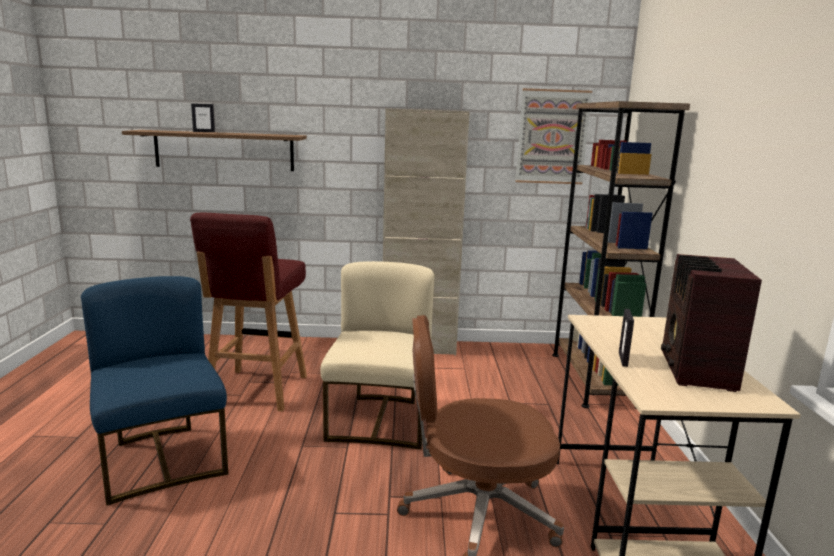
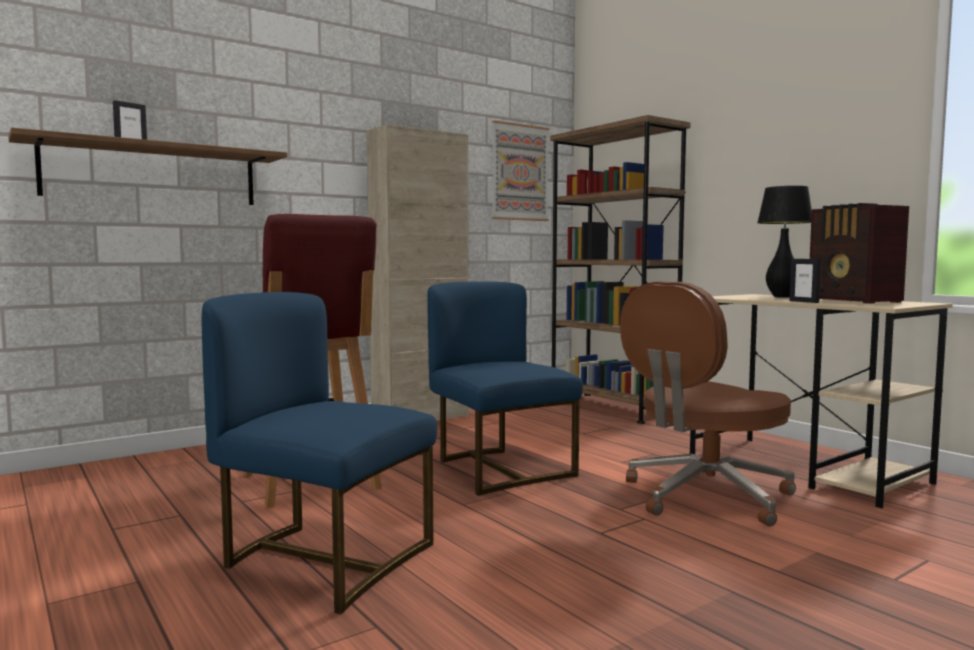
camera: 35 degrees left, 10 degrees down
beige chair [320,261,434,450] -> blue chair [428,281,583,496]
none -> black table lamp [758,186,812,298]

